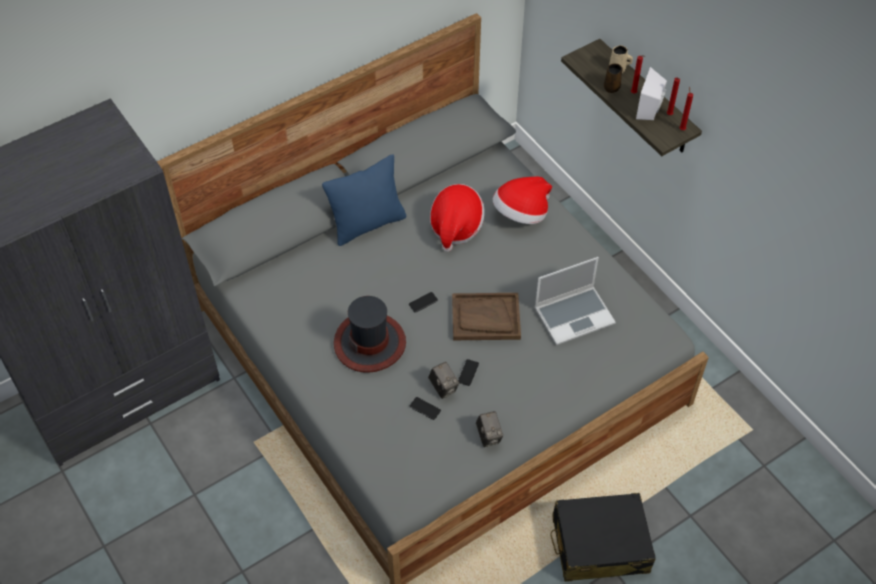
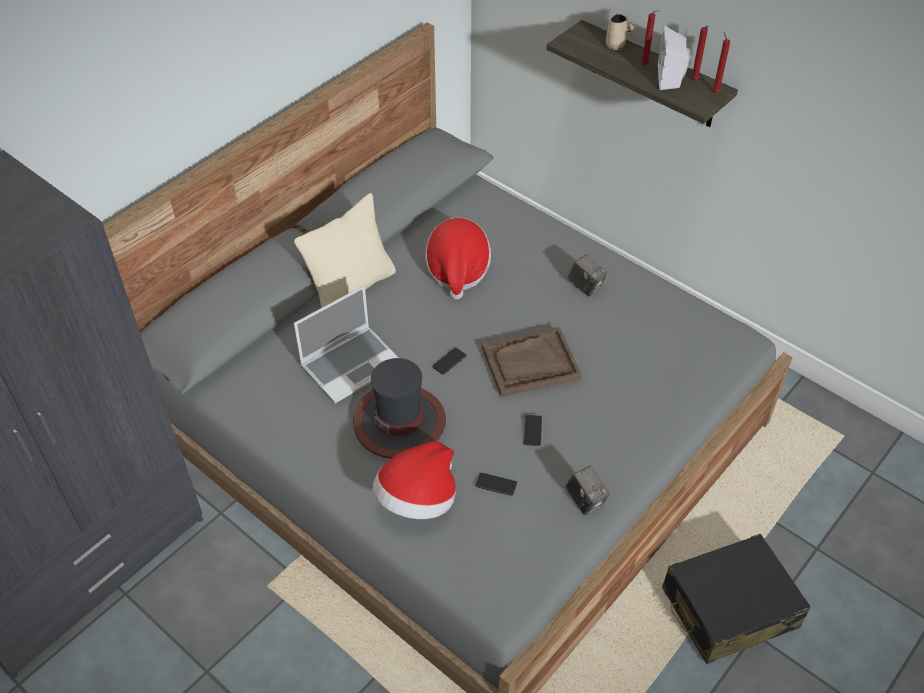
camera: 15 degrees left, 5 degrees down
blue pillow [322,154,406,246] -> beige pillow [294,193,396,308]
camera [428,362,459,399] -> camera moved to [568,254,608,296]
hat [493,177,552,224] -> hat moved to [373,441,456,519]
laptop [535,257,616,345] -> laptop moved to [294,285,399,403]
brown mug [604,64,623,93] -> none

